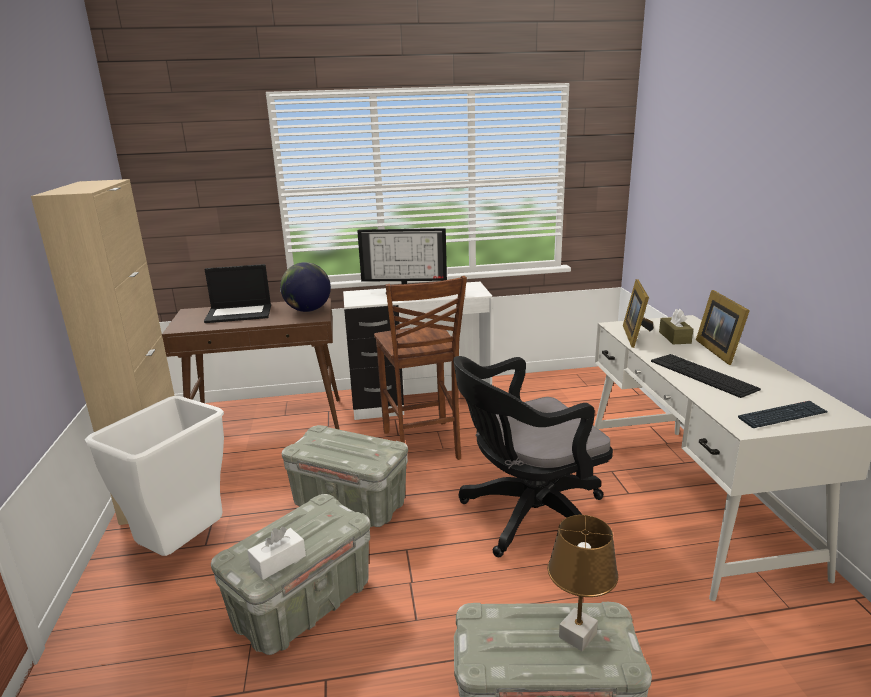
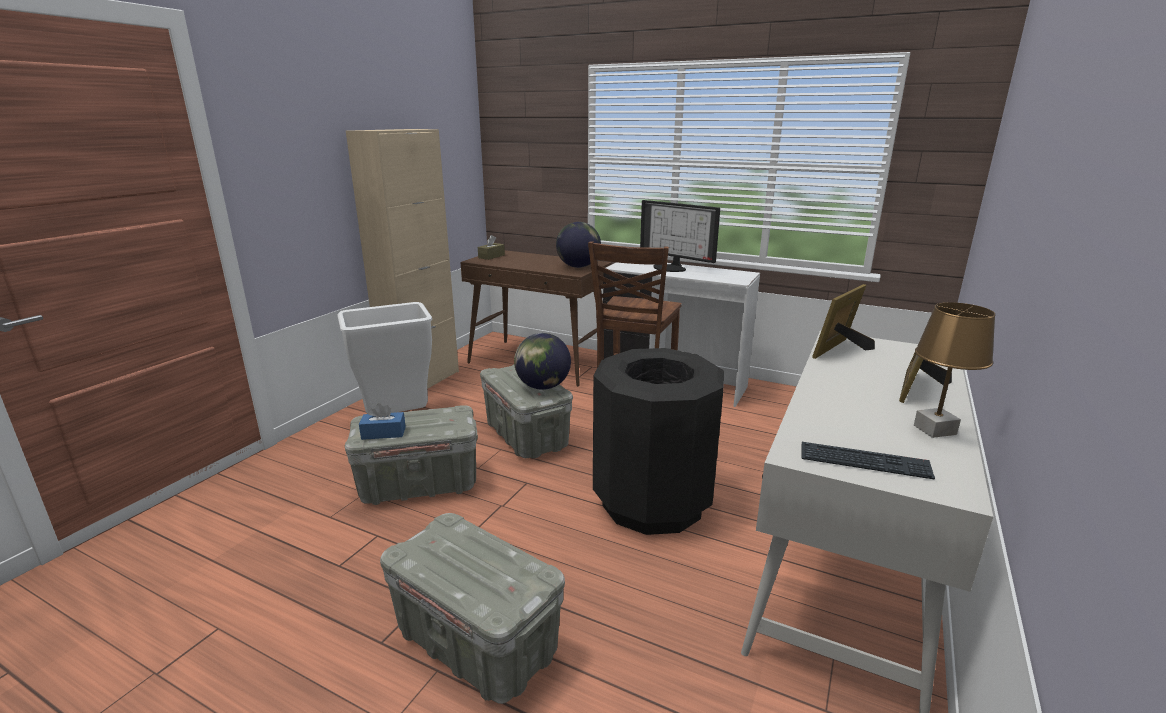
camera: 35 degrees right, 0 degrees up
laptop [204,264,271,323] -> none
white tissue box [247,526,306,580] -> blue tissue box [359,403,406,440]
black office chair [453,356,613,557] -> black trash can [593,348,724,535]
brown table lamp [548,515,618,651] -> brown table lamp moved to [914,302,995,438]
keyboard [651,354,761,398] -> none
brown tissue box [659,309,693,344] -> brown tissue box moved to [478,235,505,260]
none -> globe [514,333,571,390]

